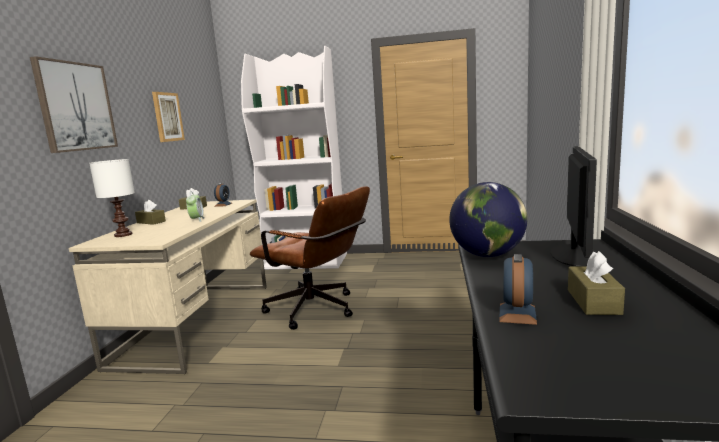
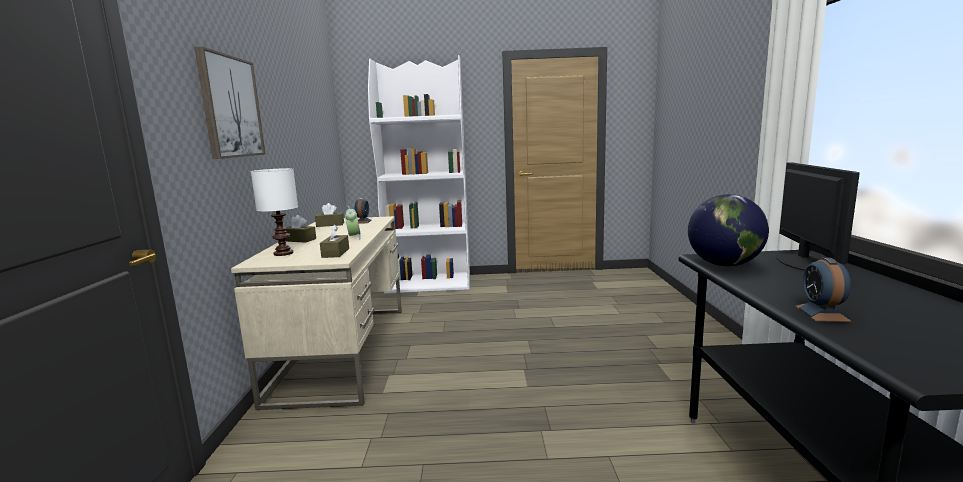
camera: 10 degrees left, 0 degrees up
picture [152,92,185,142] -> none
brown office chair [250,186,370,330] -> none
brown tissue box [568,251,625,315] -> brown tissue box moved to [320,225,349,258]

